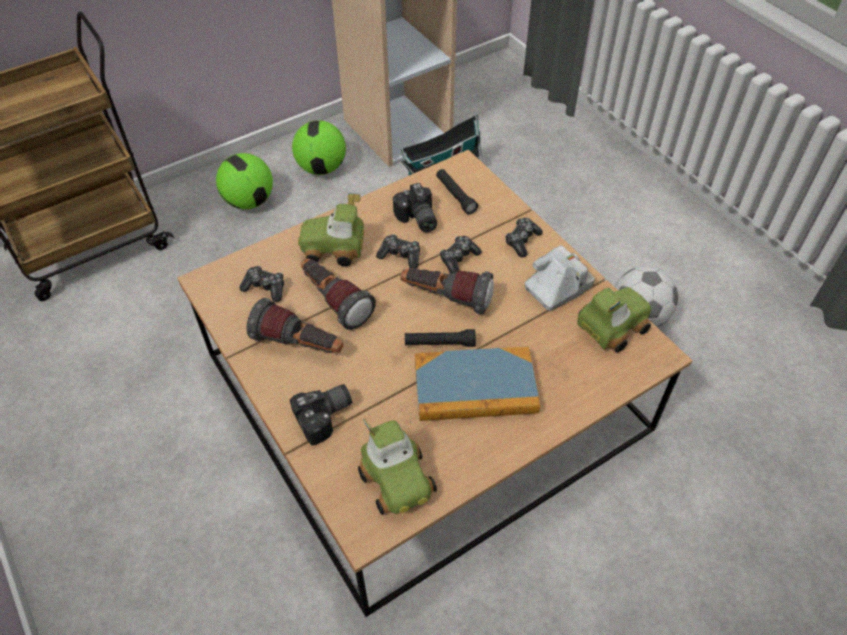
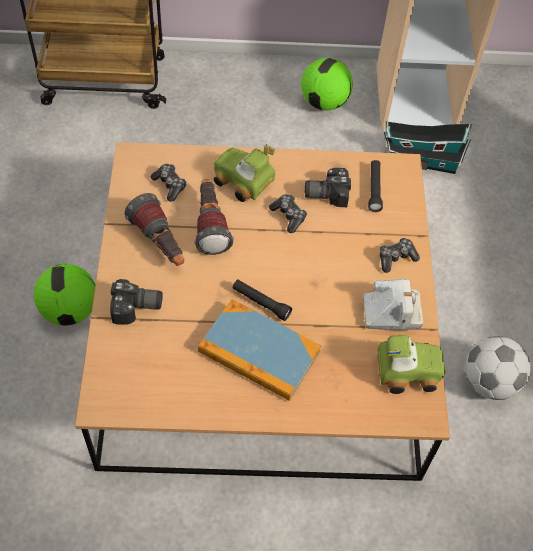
camera: 30 degrees right, 5 degrees up
football [216,153,273,209] -> football moved to [34,264,95,326]
toy car [358,418,437,515] -> none
camera [393,183,437,232] -> camera turned 75 degrees clockwise [305,168,351,207]
flashlight [400,268,494,315] -> none
game controller [440,236,482,273] -> none

